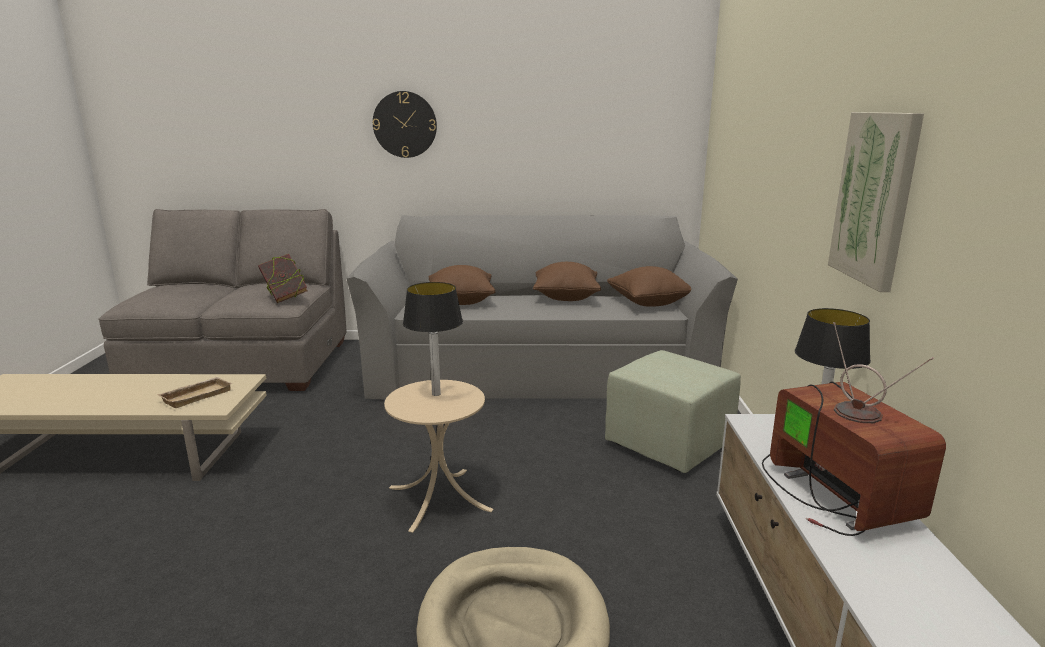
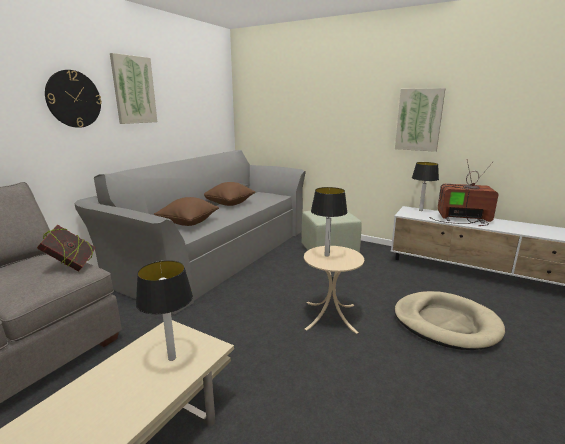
camera: 60 degrees left, 0 degrees up
beige tray [157,377,232,408] -> table lamp [136,260,193,361]
brown pillow [607,266,691,307] -> none
none -> picture [110,53,157,124]

